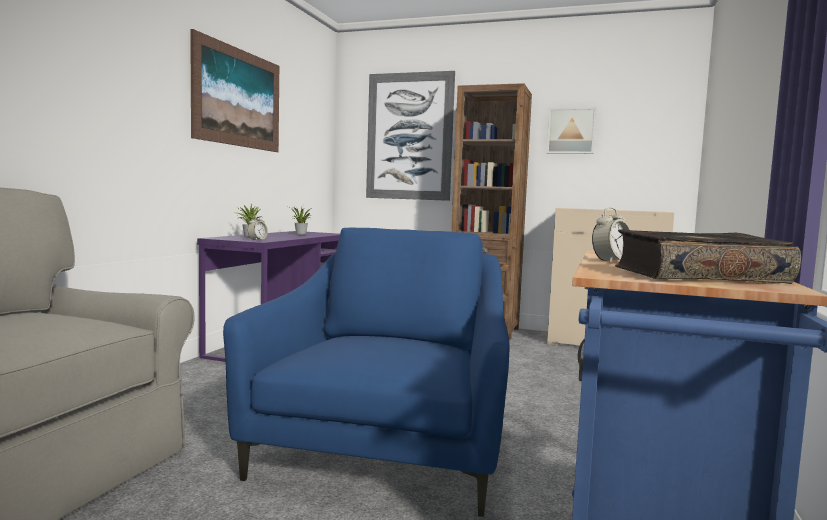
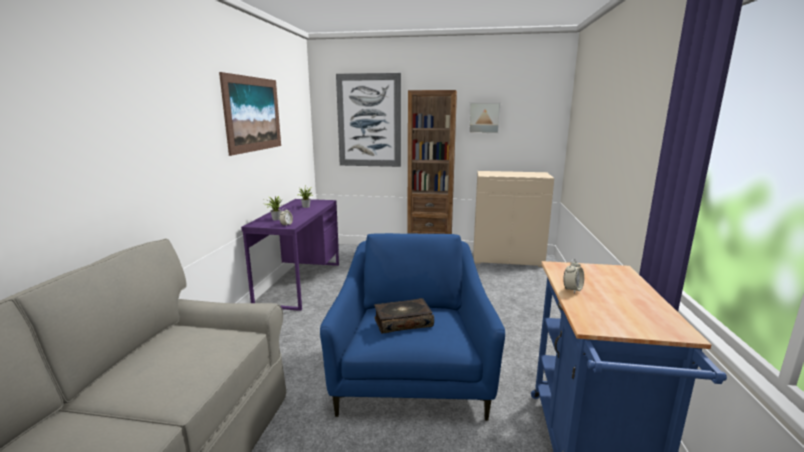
camera: 10 degrees left, 10 degrees up
book [615,229,801,284] -> book moved to [374,298,434,333]

